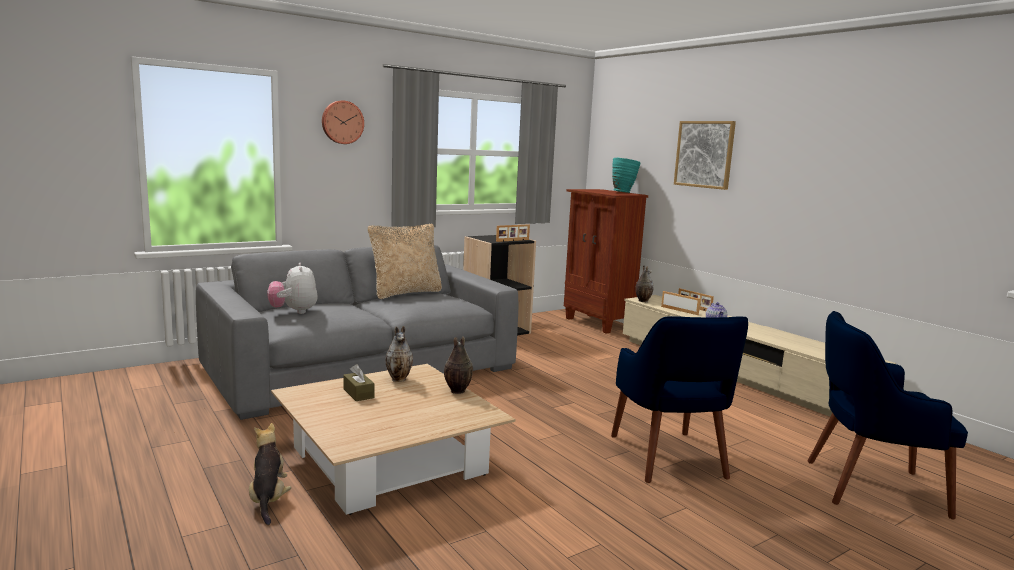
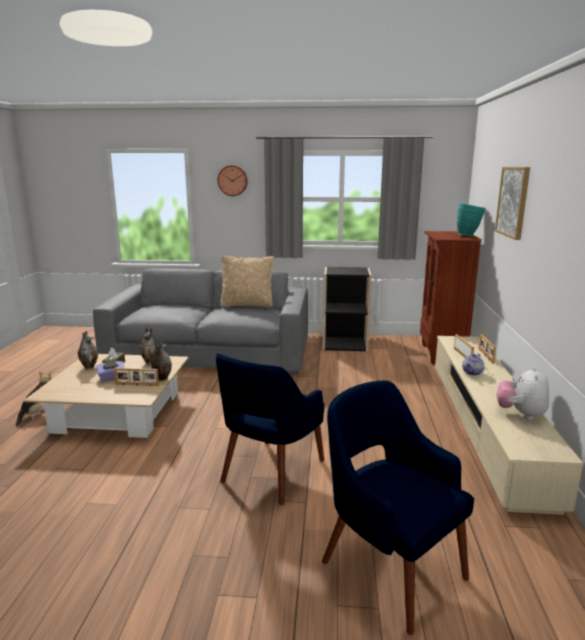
camera: 40 degrees right, 5 degrees up
plush toy [267,263,318,314] -> plush toy moved to [497,367,549,420]
picture frame [496,224,530,242] -> picture frame moved to [114,368,159,386]
vase [635,265,654,302] -> vase moved to [78,331,98,369]
none -> purple tissue box [97,360,124,382]

